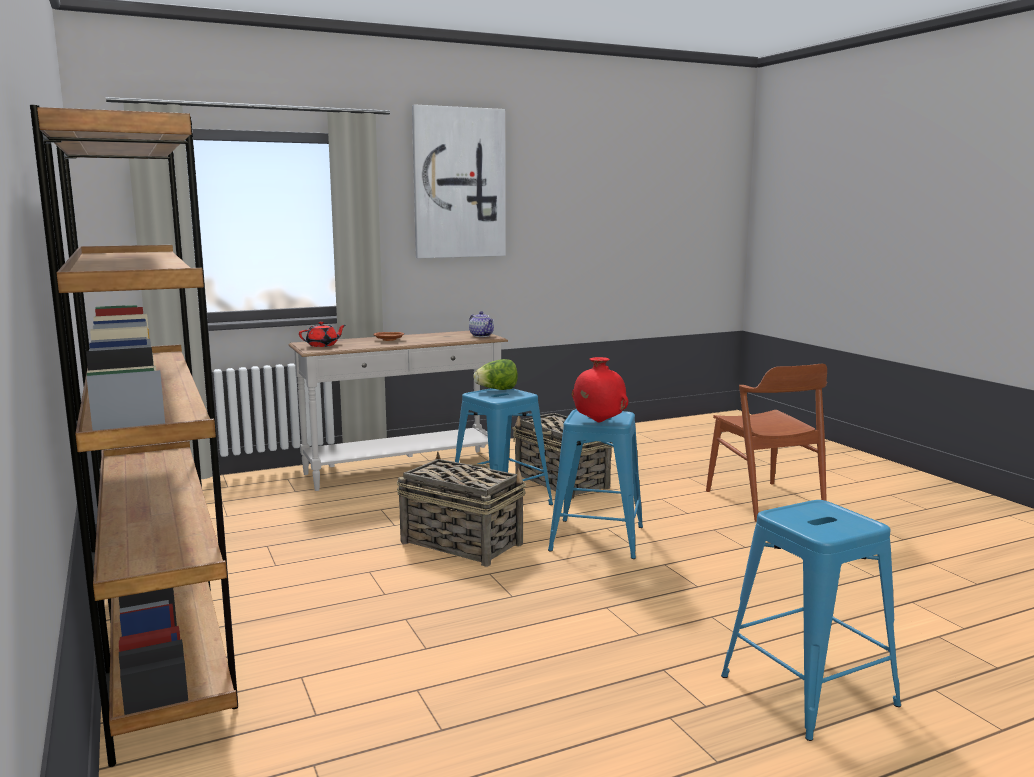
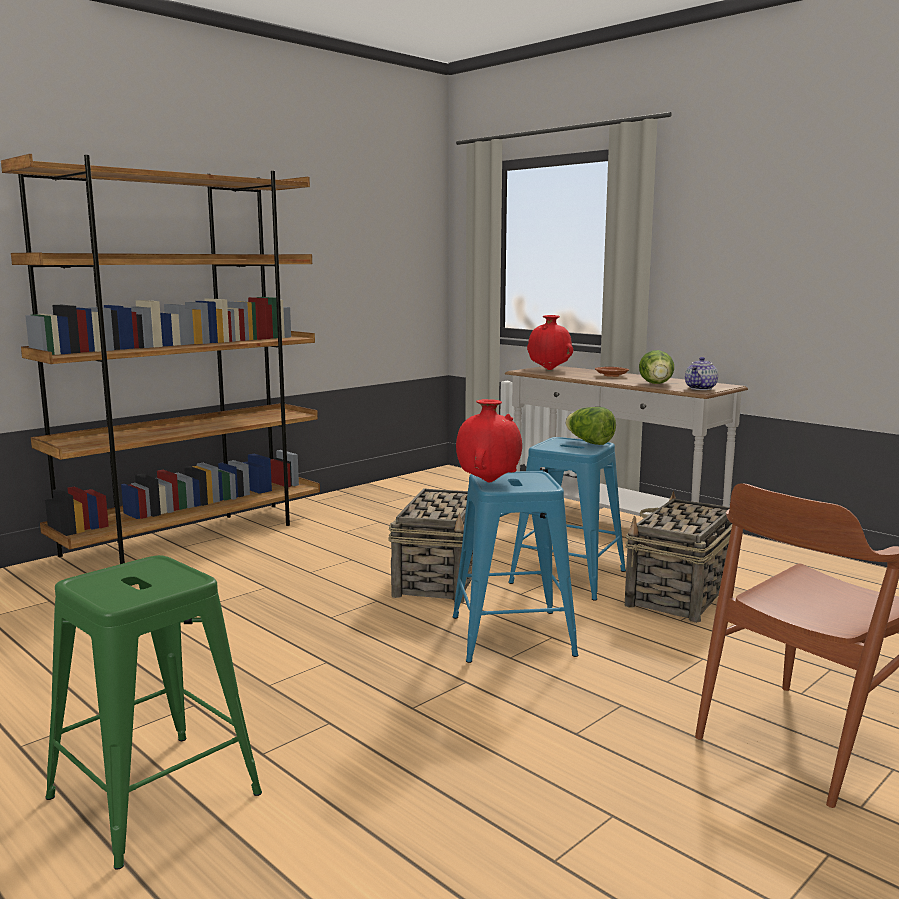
camera: 70 degrees right, 0 degrees up
red teapot [299,322,346,347] -> red vase [527,315,573,370]
picture [412,104,505,258] -> none
blue stool [721,500,901,741] -> green stool [45,555,262,870]
none -> lettuce [639,350,674,384]

